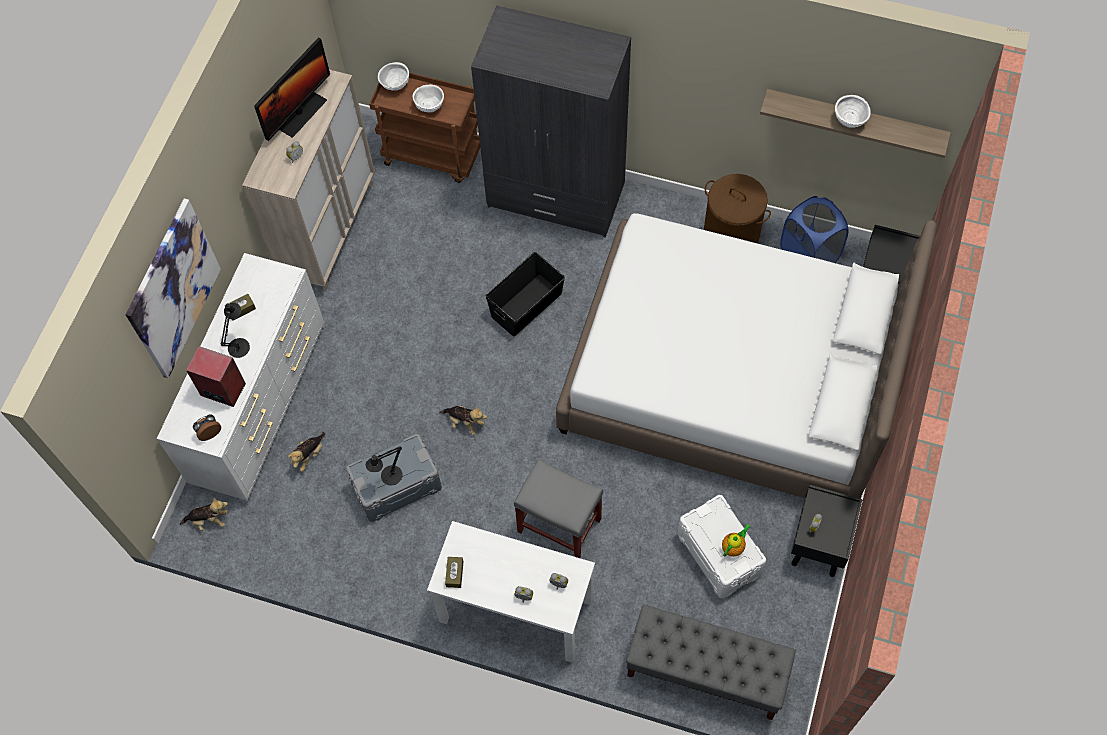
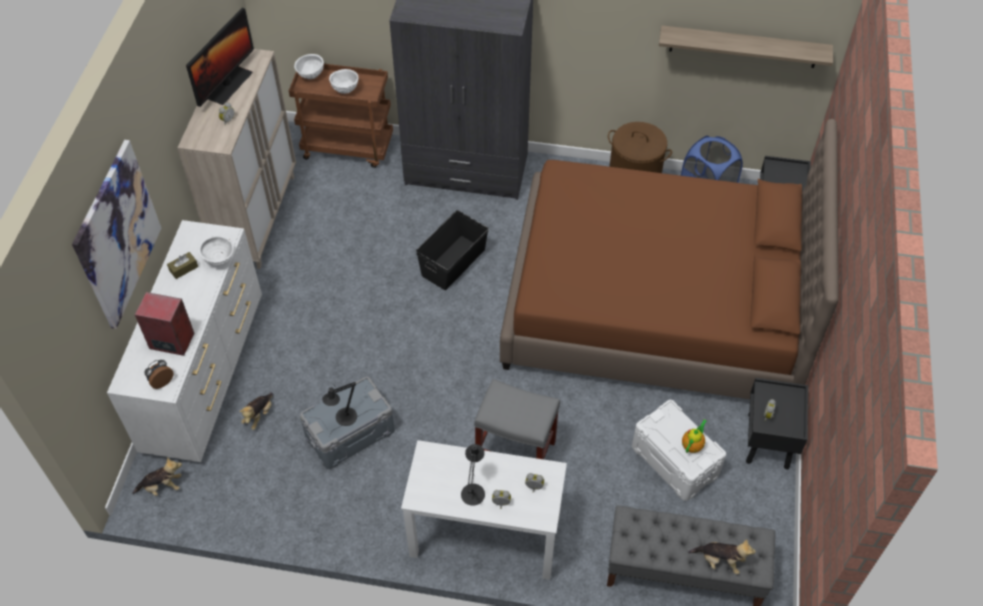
camera: 10 degrees left, 10 degrees down
black table lamp [221,303,250,358] -> black table lamp moved to [461,444,485,506]
plush toy [439,406,487,435] -> plush toy moved to [688,539,756,575]
brown tissue box [445,557,464,588] -> none
white bed [556,213,937,498] -> brown bed [500,119,839,399]
white bowl [835,95,871,128] -> white bowl moved to [198,235,234,266]

